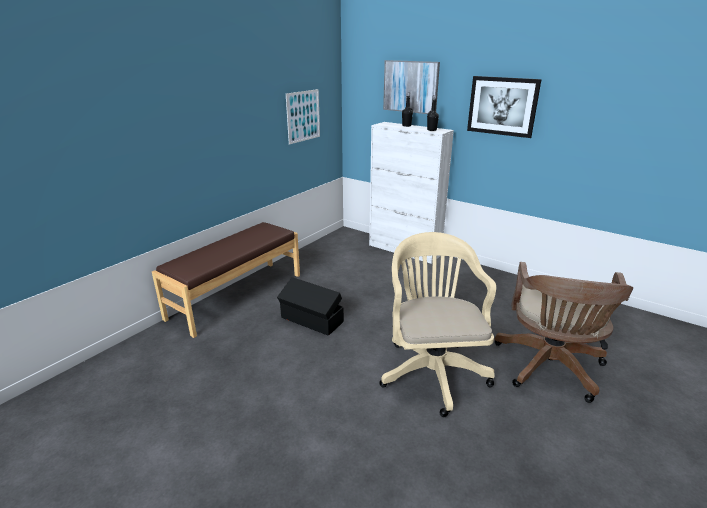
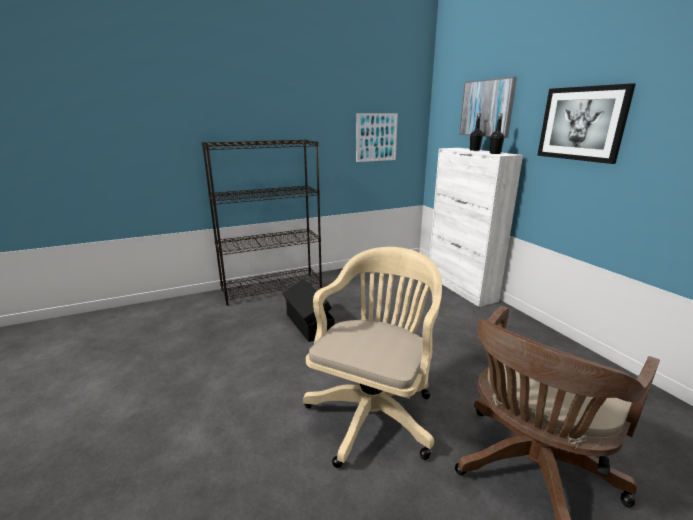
camera: 30 degrees right, 5 degrees down
brown bench [152,222,300,338] -> black bookcase [202,139,322,306]

